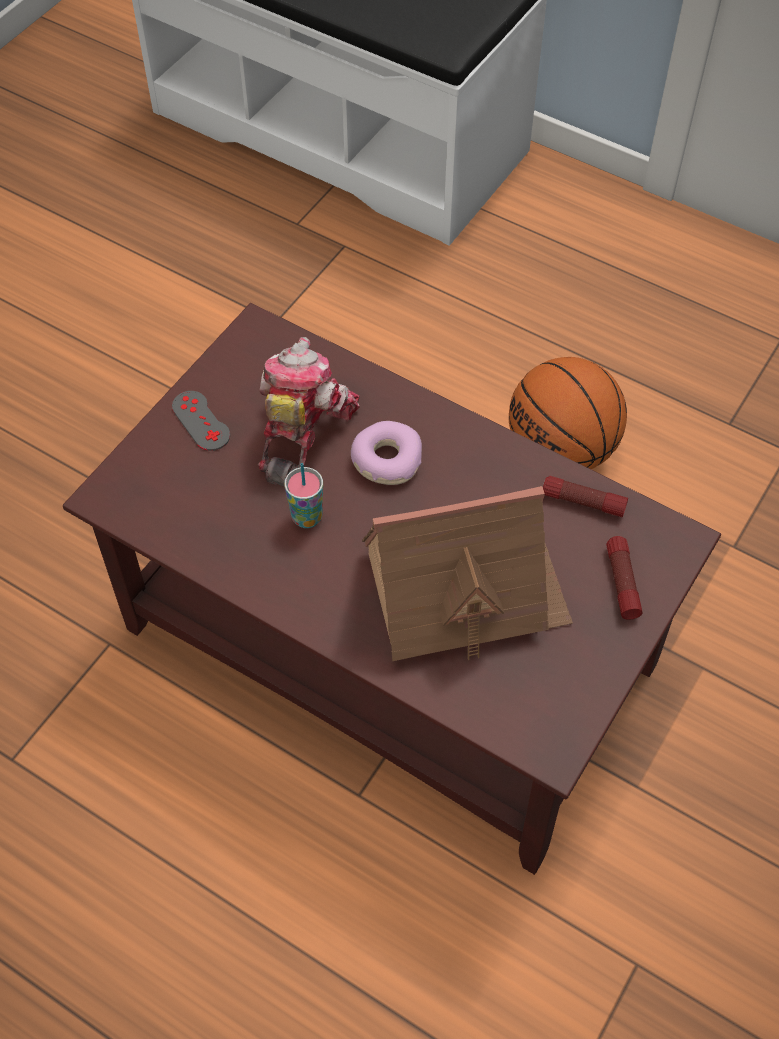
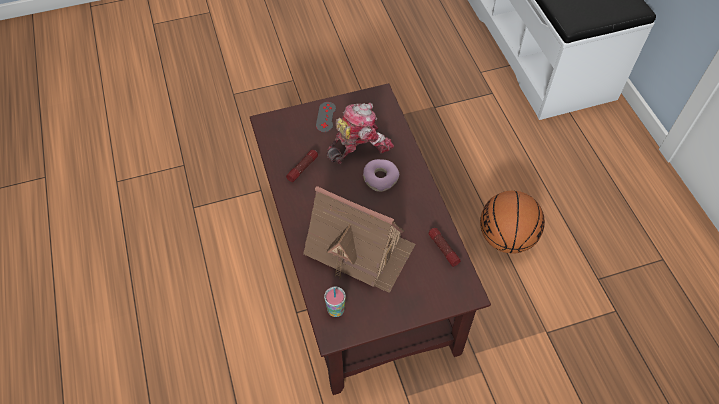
camera: 40 degrees right, 0 degrees up
cup [284,463,323,528] -> cup moved to [324,287,346,317]
flashlight [606,536,643,620] -> flashlight moved to [286,150,318,182]

